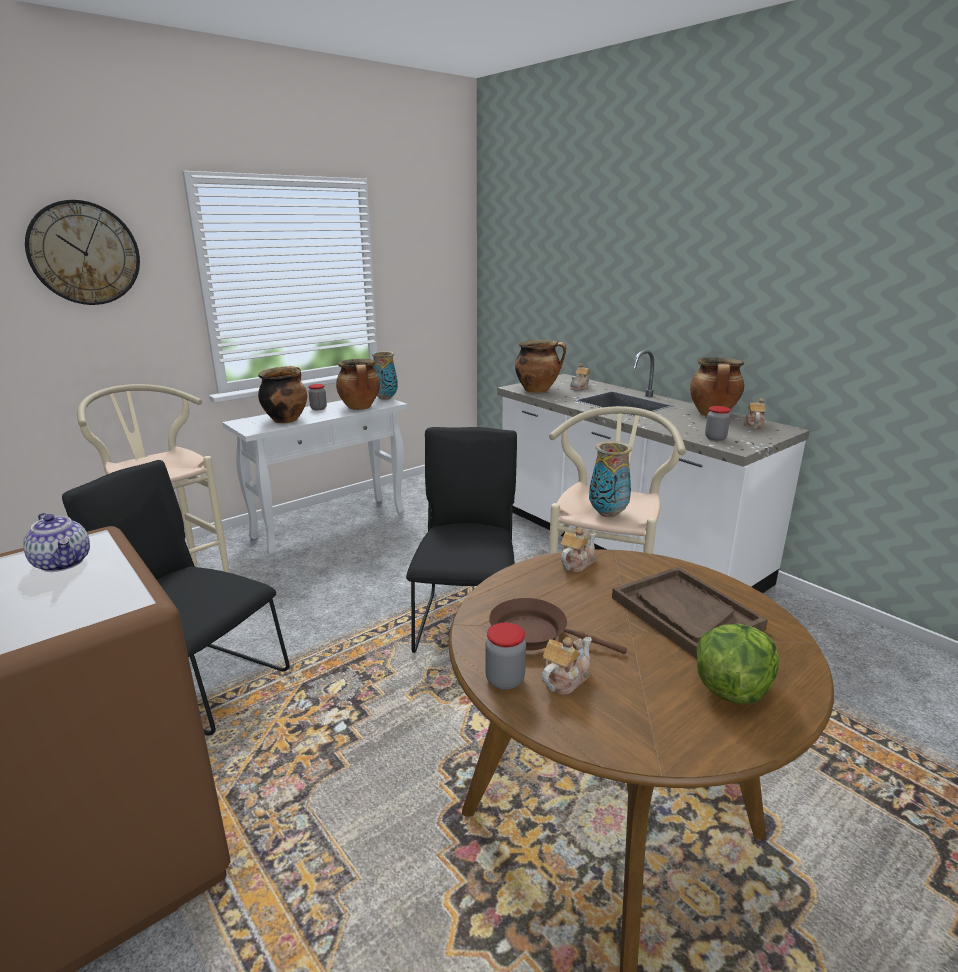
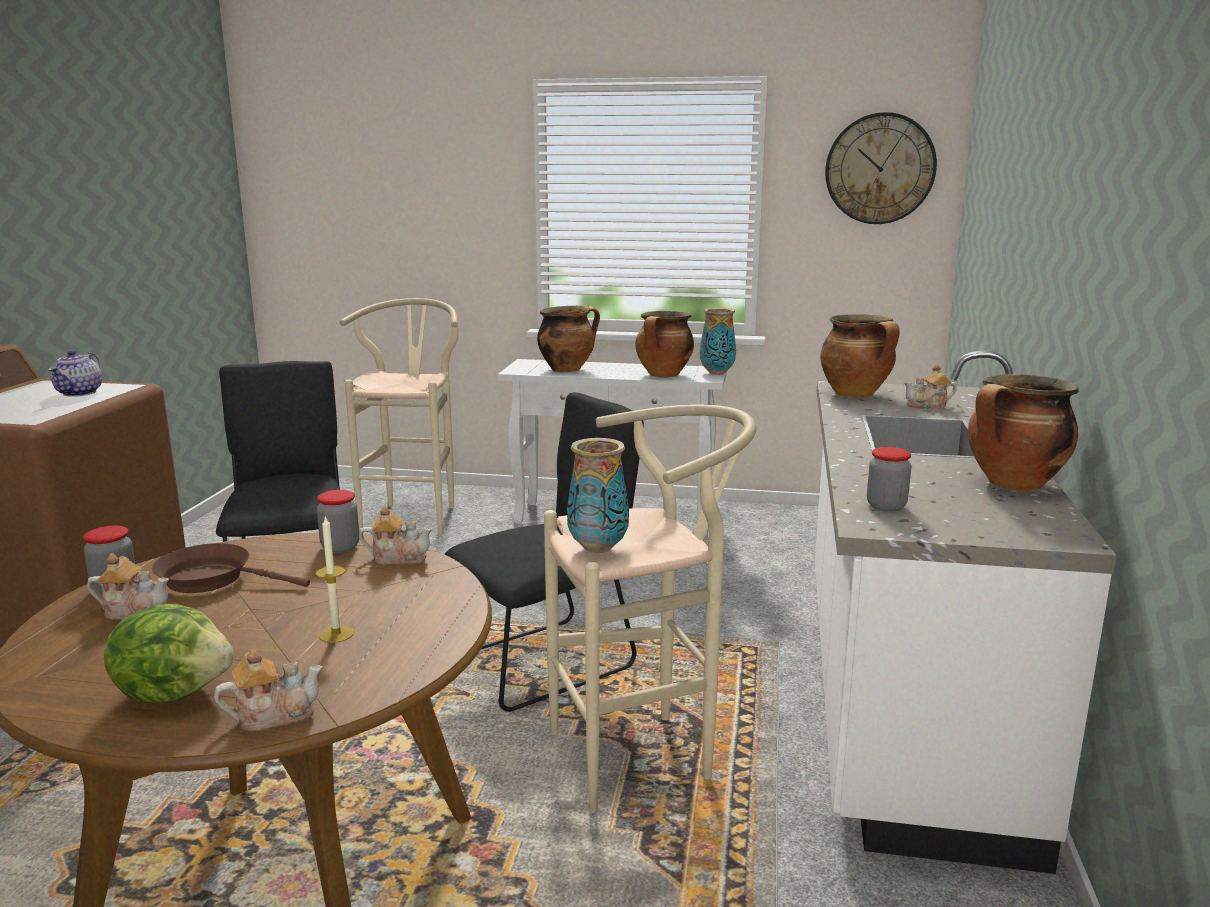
camera: 50 degrees right, 5 degrees down
wall clock [25,200,140,305] -> wall clock moved to [825,112,937,224]
jar [308,384,327,410] -> jar moved to [317,490,359,553]
brown frying pan [489,598,627,654] -> brown frying pan turned 60 degrees counterclockwise [152,543,310,593]
brown tray [612,567,768,659] -> candle [315,515,354,643]
teapot [743,398,766,429] -> teapot moved to [214,650,323,731]

